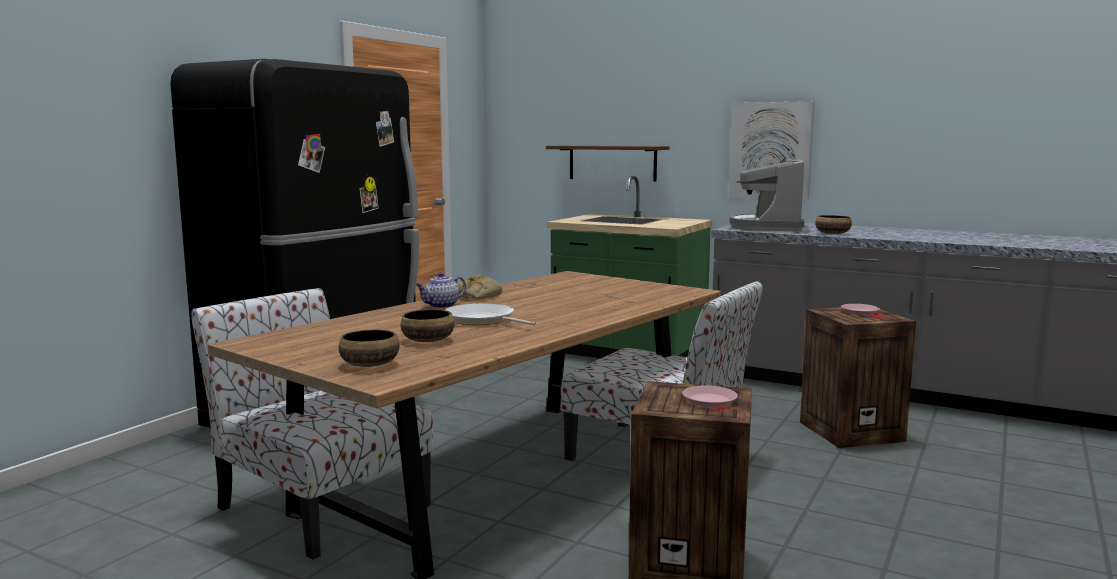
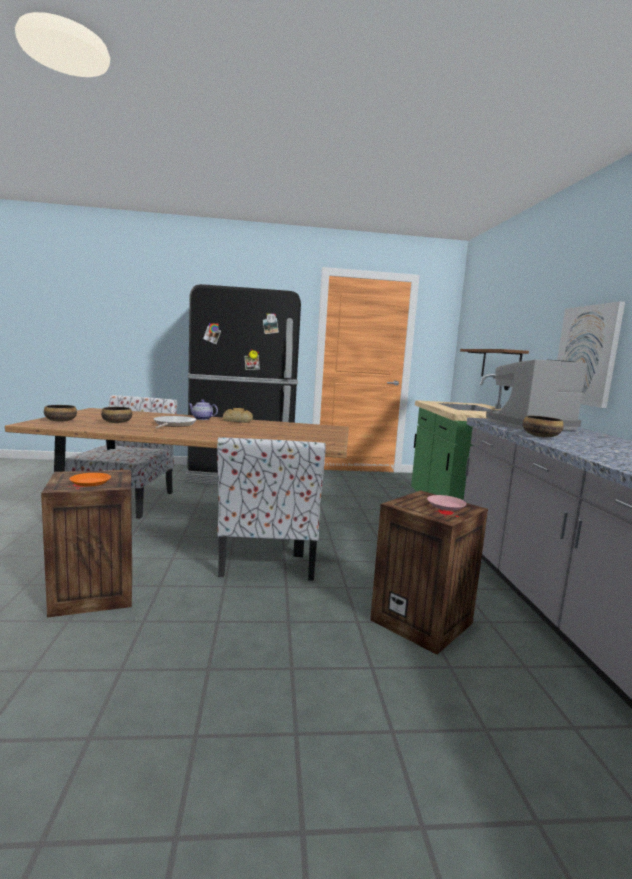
camera: 55 degrees right, 0 degrees up
pink plate [682,386,738,407] -> orange plate [69,473,111,486]

